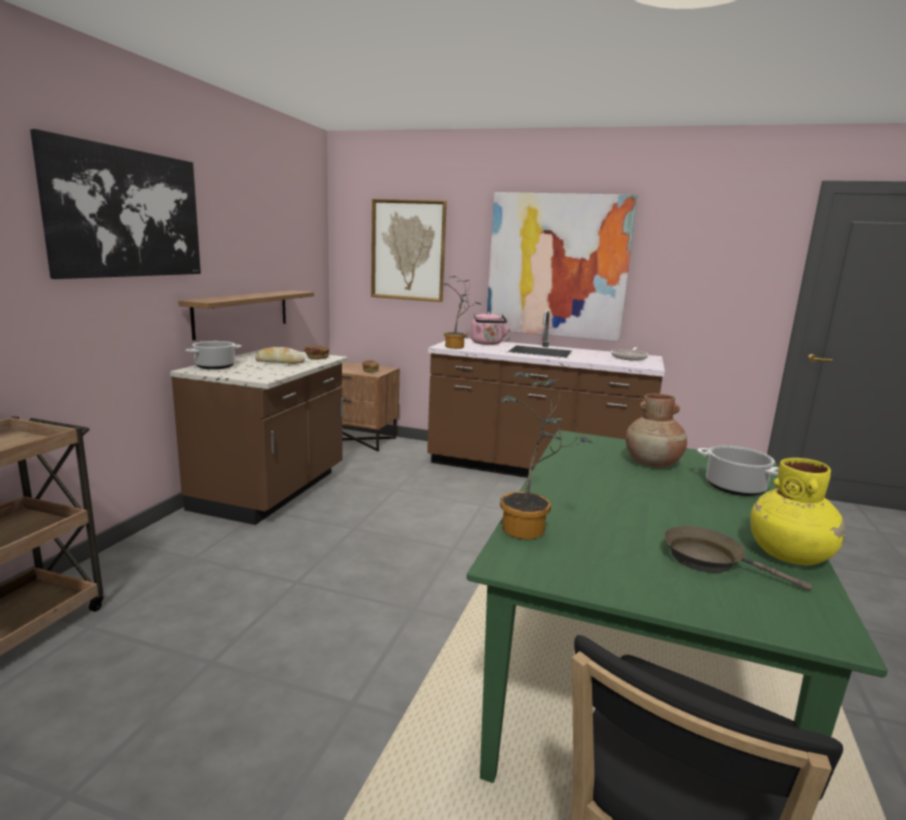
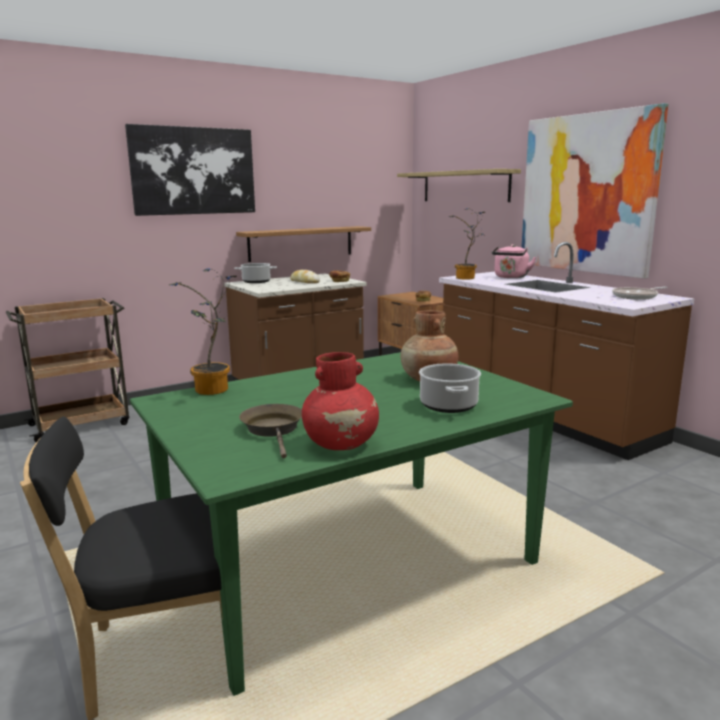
camera: 40 degrees right, 0 degrees up
picture [371,199,447,302] -> shelf [397,169,521,202]
yellow vase [750,458,846,565] -> red vase [302,352,379,450]

